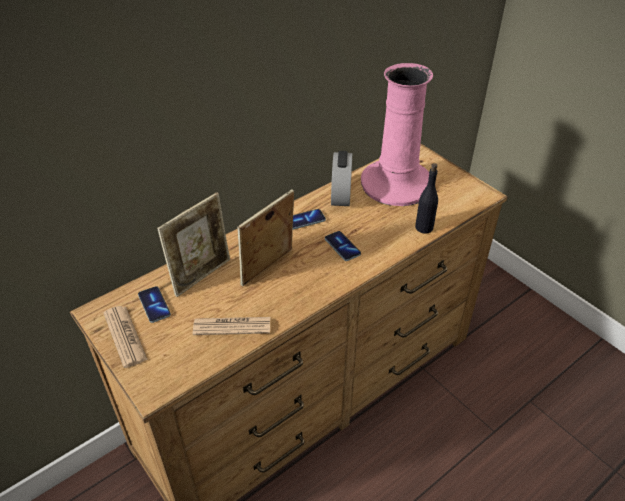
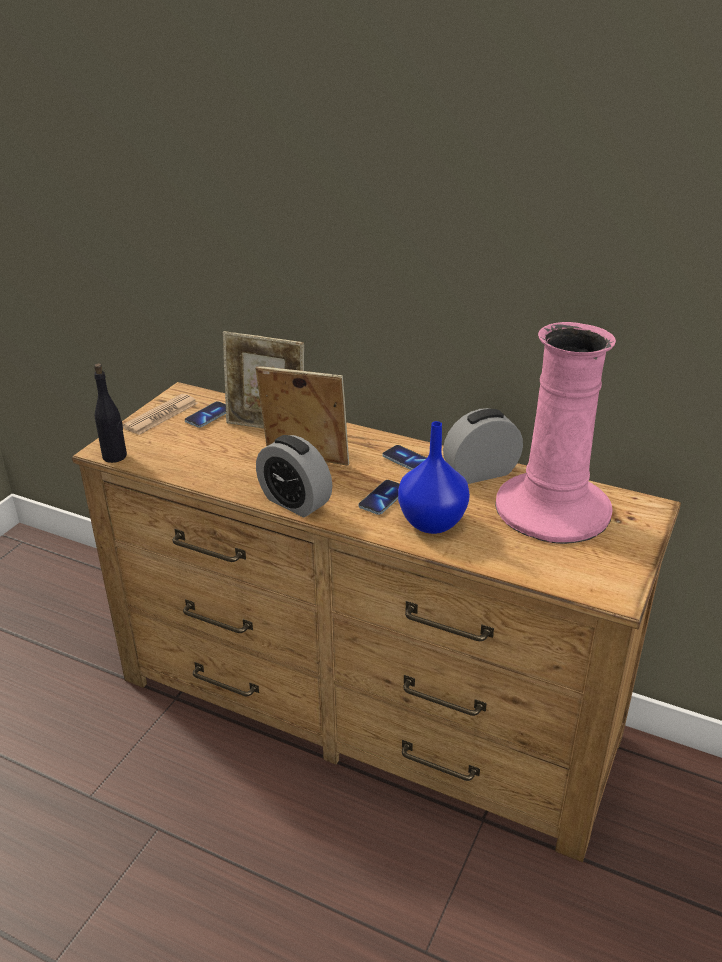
camera: 65 degrees right, 10 degrees down
newspaper [193,317,270,335] -> none
black bottle [415,163,438,234] -> black bottle moved to [94,363,127,463]
none -> alarm clock [256,435,332,517]
none -> blue vase [398,421,470,534]

